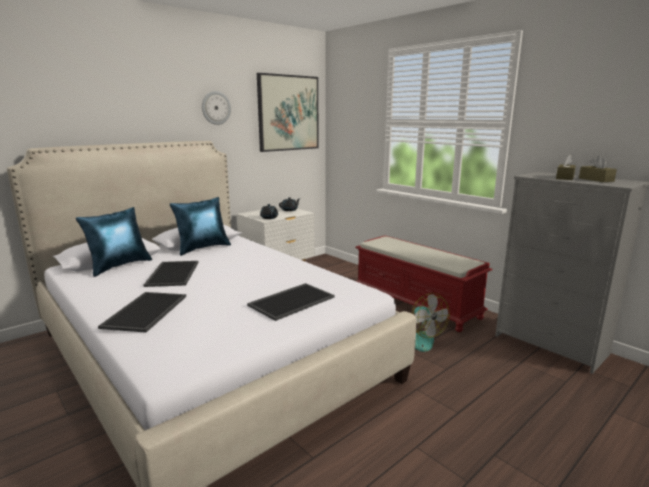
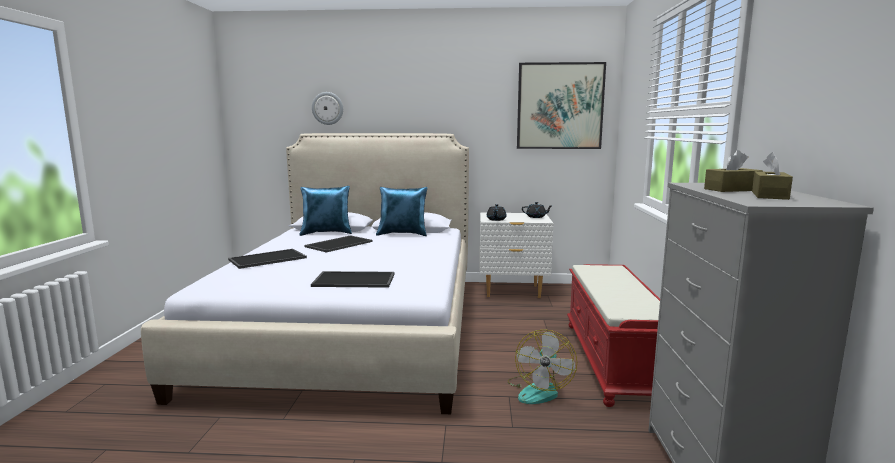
camera: 45 degrees right, 5 degrees down
wall clock [202,91,231,125] -> wall clock moved to [312,92,343,125]

